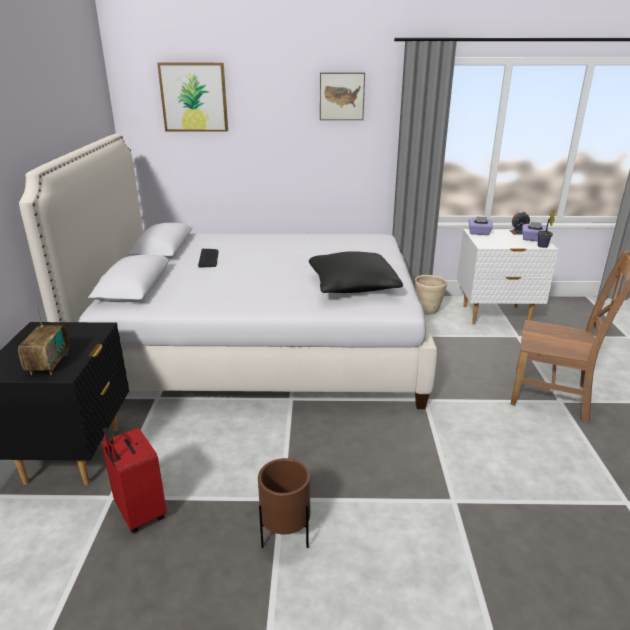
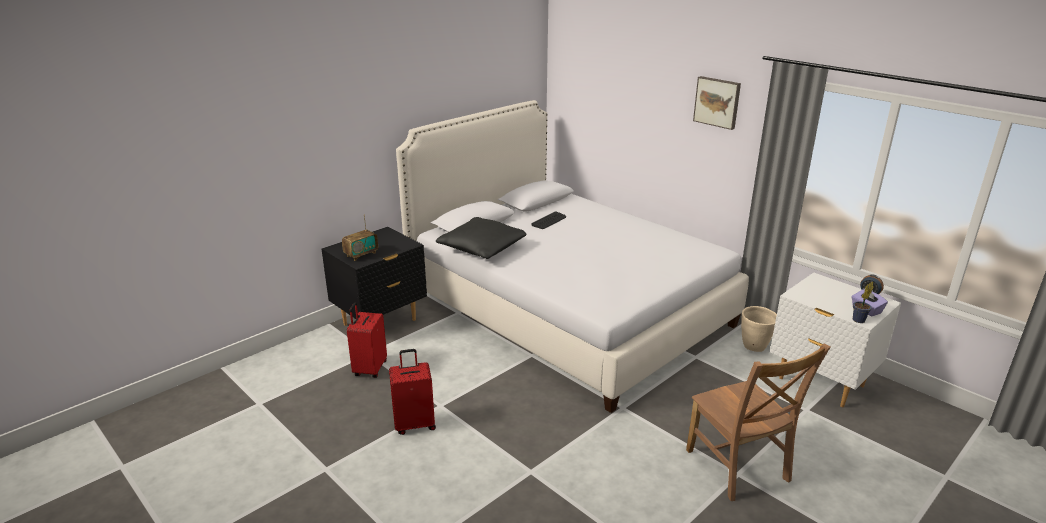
camera: 45 degrees right, 0 degrees up
picture [157,63,228,132] -> none
brown planter [258,458,310,548] -> red suitcase [389,349,436,435]
black pillow [309,251,403,293] -> black pillow moved to [436,217,526,259]
purple tissue box [469,216,493,235] -> none

